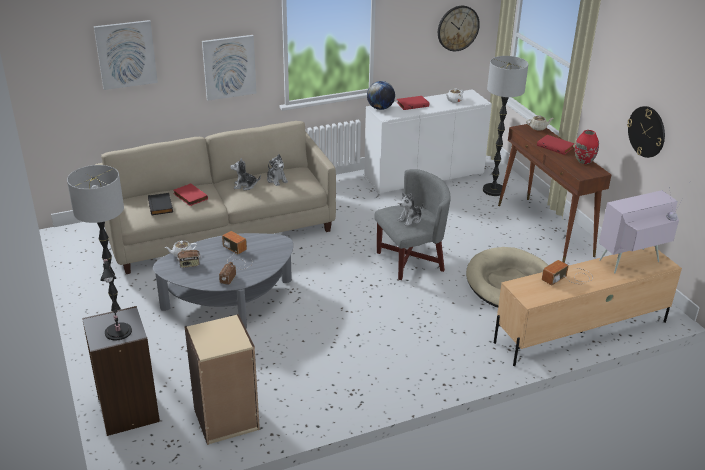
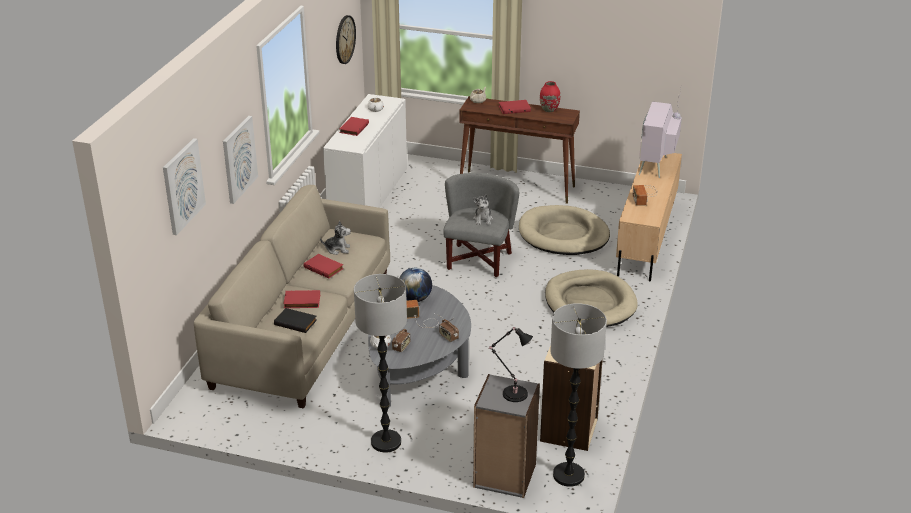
camera: 50 degrees left, 0 degrees up
plush toy [230,158,261,191] -> red book [304,254,344,278]
globe [367,81,395,110] -> globe moved to [399,268,432,302]
floor lamp [483,56,528,196] -> floor lamp moved to [551,303,607,487]
wall clock [627,106,665,158] -> none
none -> beige dog bed [545,269,638,327]

